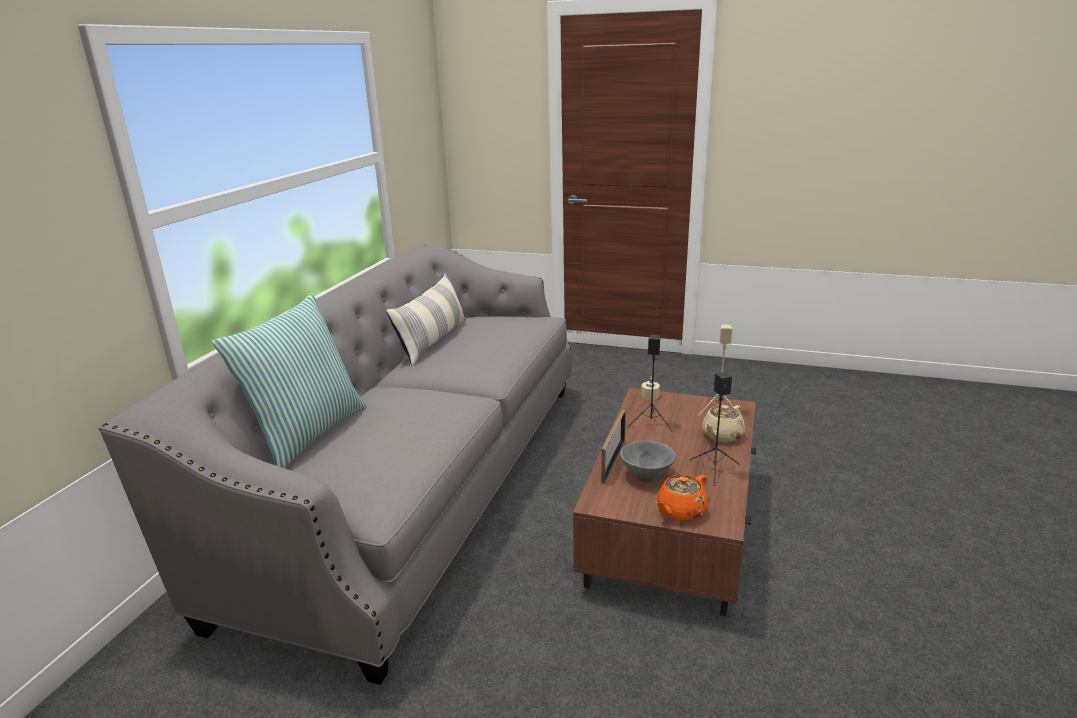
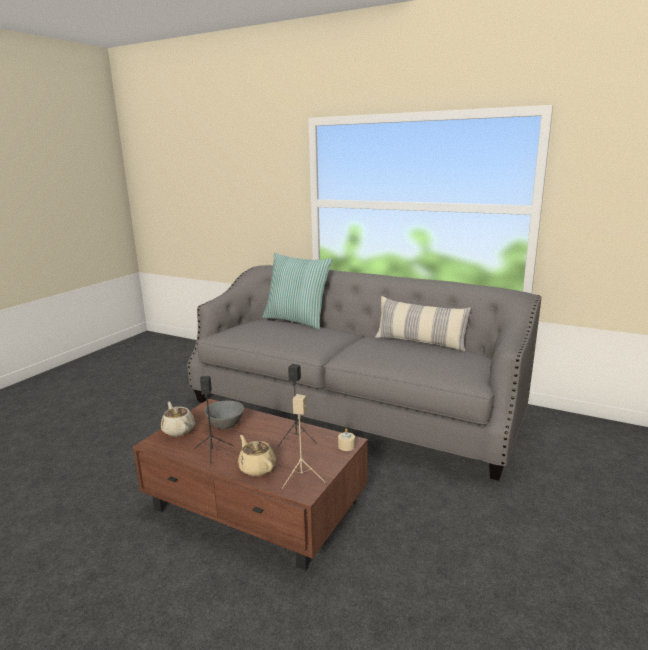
camera: 100 degrees right, 5 degrees down
picture frame [601,409,626,484] -> none
orange teapot [655,475,708,521] -> beige teapot [161,401,195,437]

